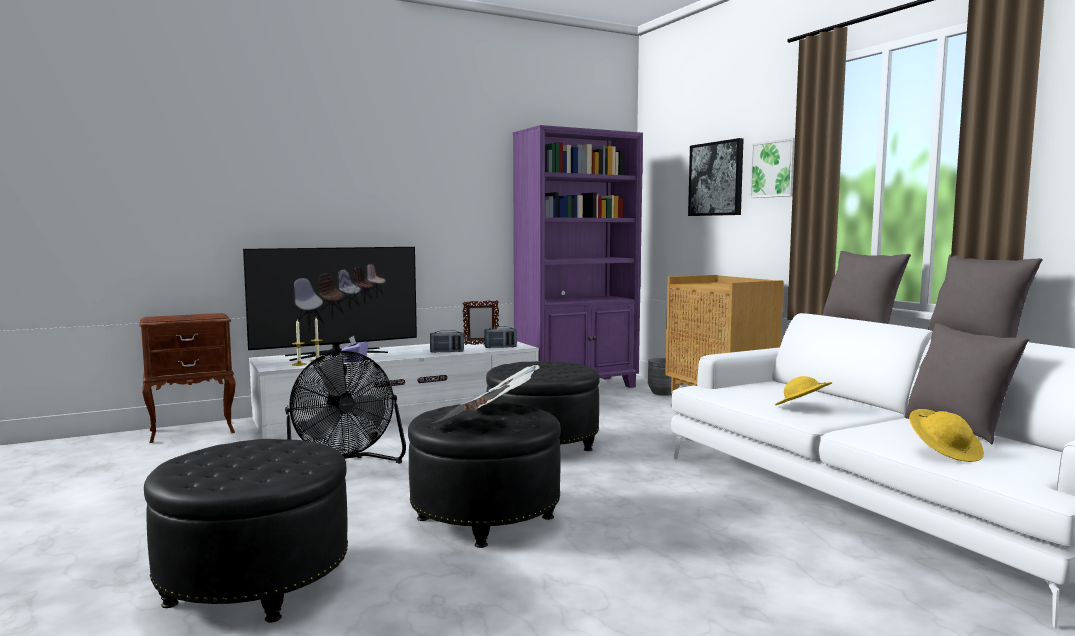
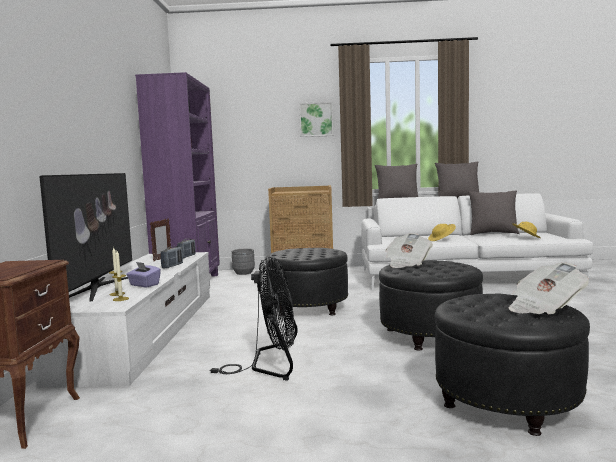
camera: 60 degrees left, 0 degrees up
newspaper [432,384,510,423] -> newspaper moved to [508,263,589,314]
picture [688,138,744,216] -> none

